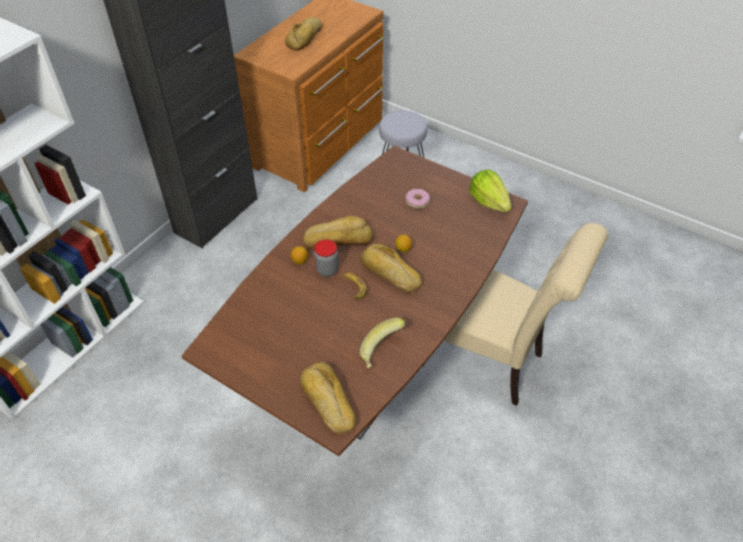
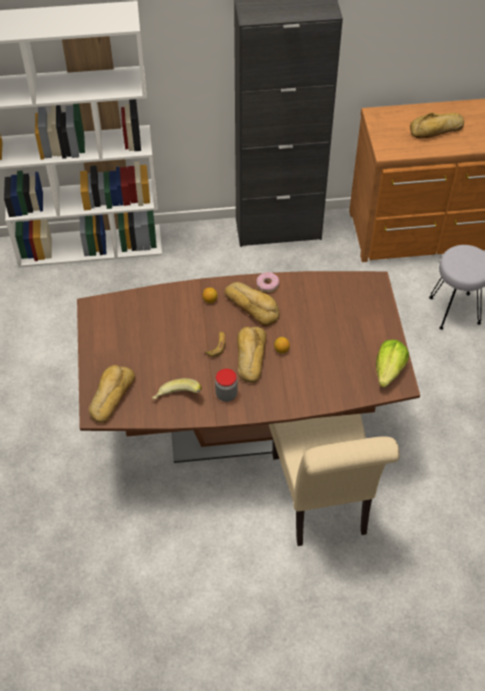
camera: 50 degrees right, 5 degrees up
jar [314,240,339,277] -> jar moved to [215,369,237,402]
donut [405,189,430,209] -> donut moved to [256,272,279,293]

